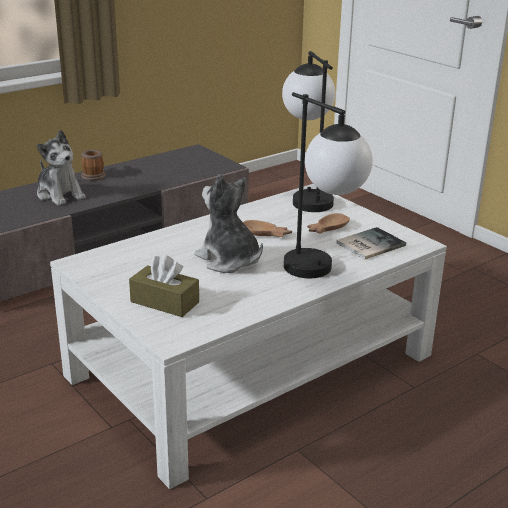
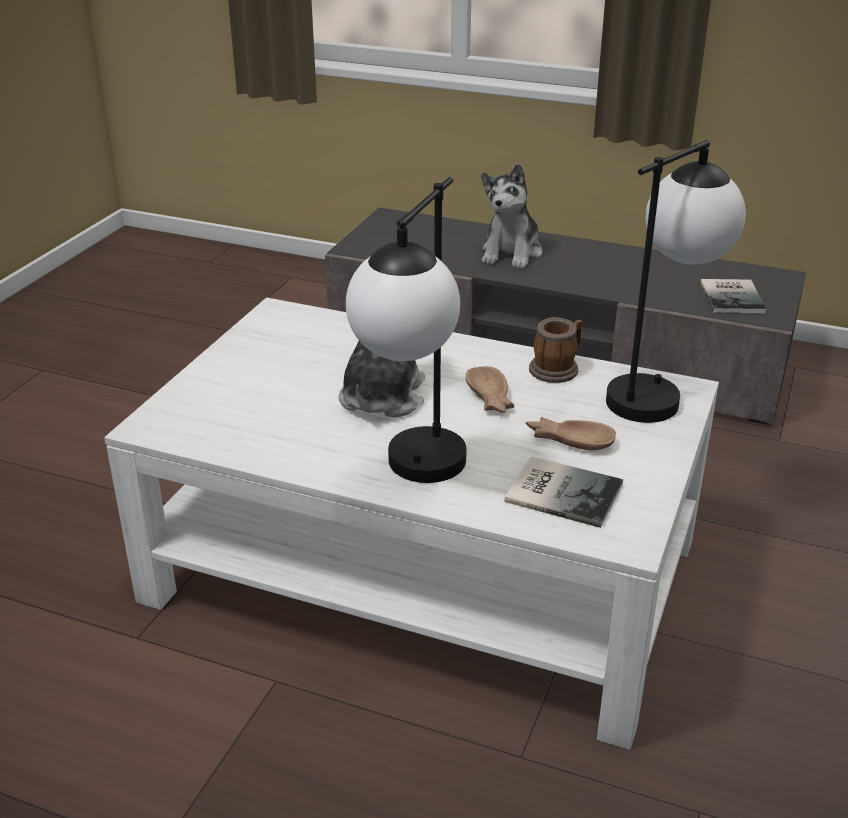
camera: 60 degrees right, 5 degrees up
mug [81,149,106,181] -> mug moved to [529,317,584,383]
brown tissue box [129,254,199,317] -> none
none -> book [700,279,766,313]

